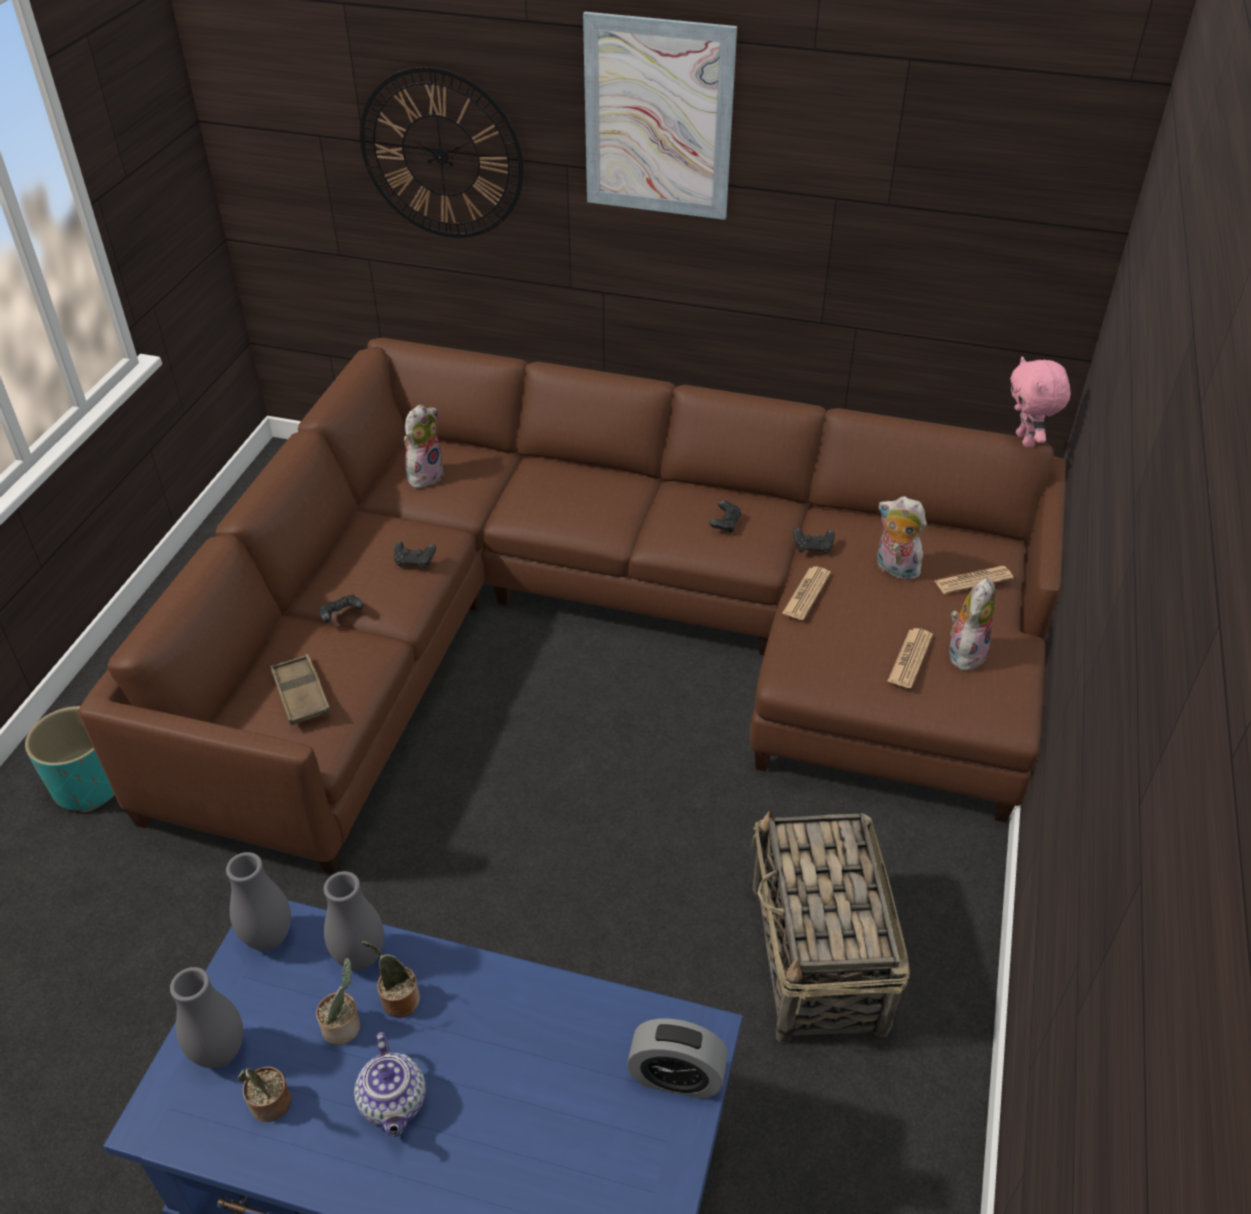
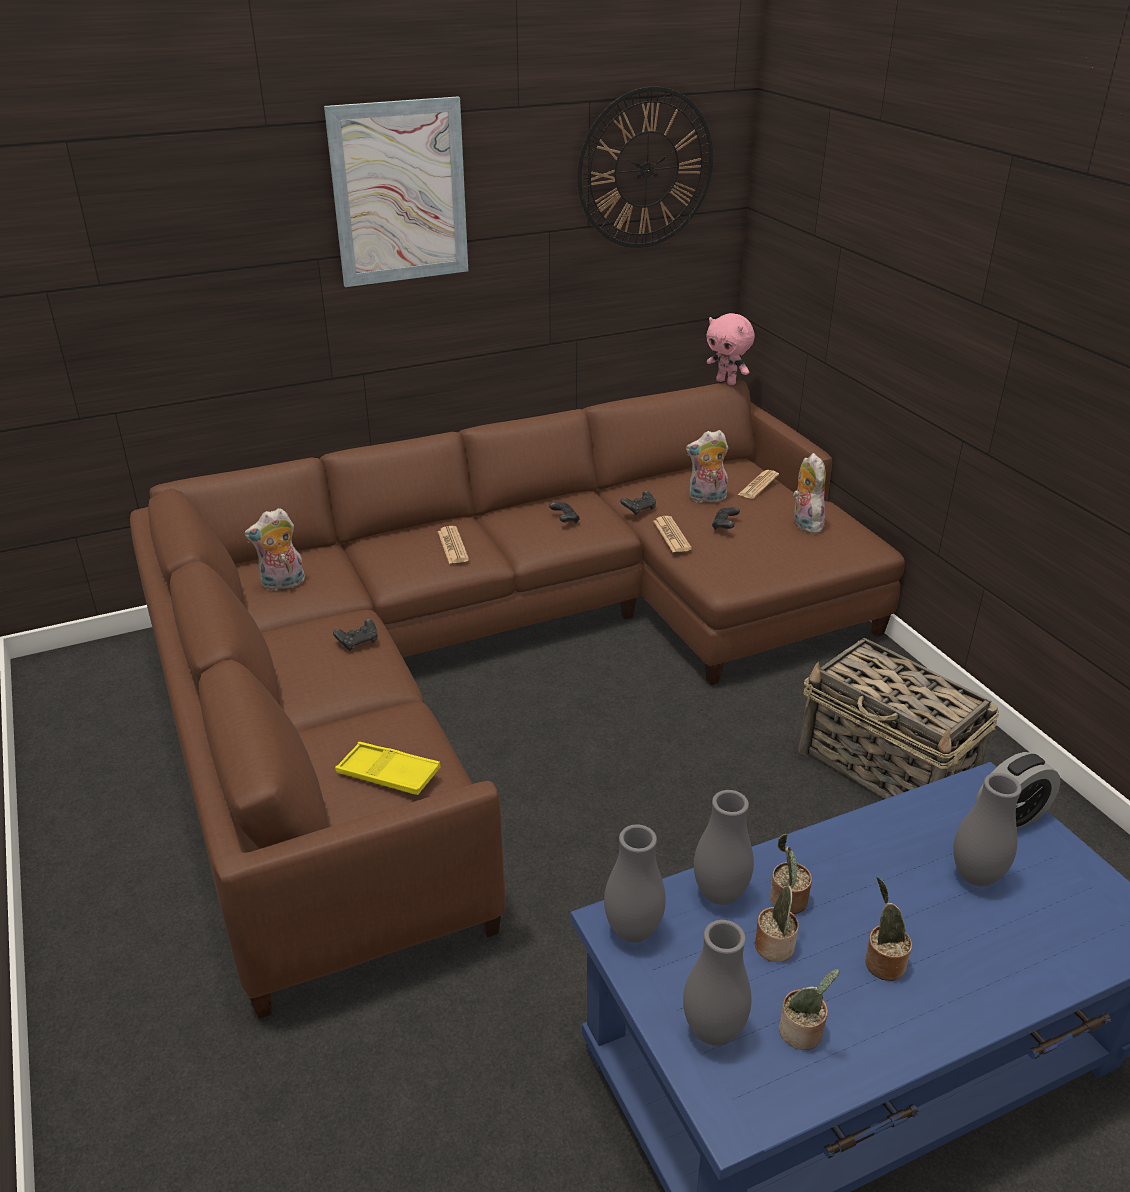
camera: 40 degrees left, 10 degrees down
turquoise planter [25,706,115,812] -> none
brown tray [270,654,331,725] -> yellow tray [335,742,441,795]
black game controller [319,594,364,623] -> black game controller moved to [712,507,740,530]
teapot [354,1032,426,1137] -> potted plant [865,877,912,981]
wall clock [360,67,524,238] -> wall clock moved to [577,86,713,248]
plush toy [404,404,445,488] -> plush toy turned 105 degrees counterclockwise [244,508,305,591]
newspaper [887,628,933,688] -> newspaper moved to [438,526,469,564]
none -> grey vase [953,773,1022,886]

